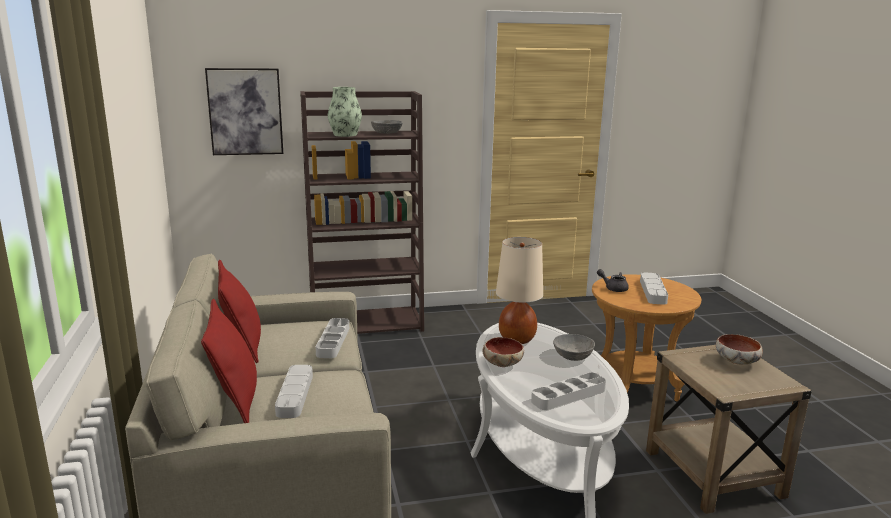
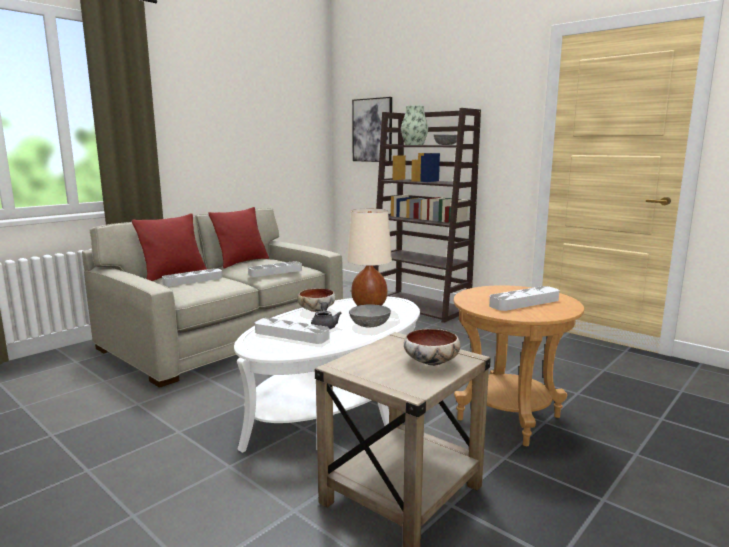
camera: 55 degrees right, 5 degrees down
grey teapot [597,269,629,292] -> grey teapot moved to [311,302,342,329]

